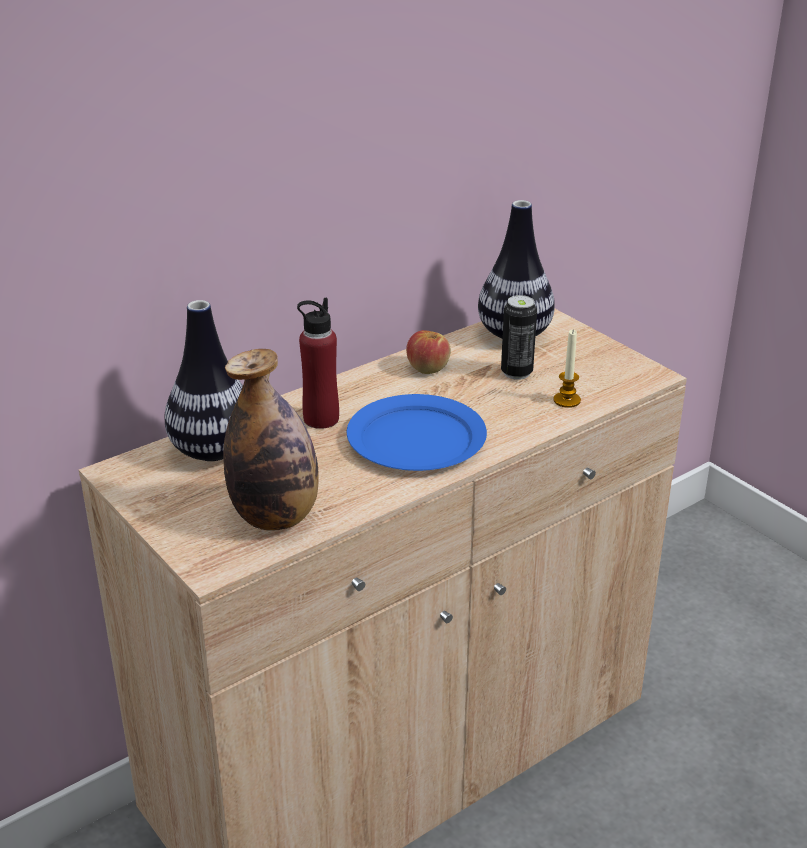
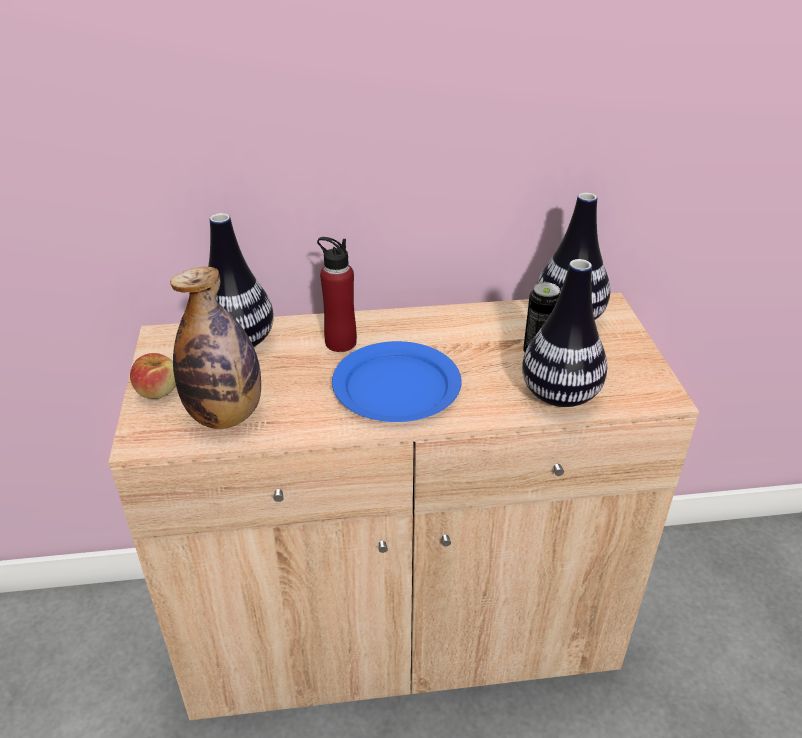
camera: 30 degrees right, 5 degrees up
apple [406,330,451,374] -> apple moved to [130,353,176,399]
candle [553,330,581,408] -> vase [522,259,607,407]

